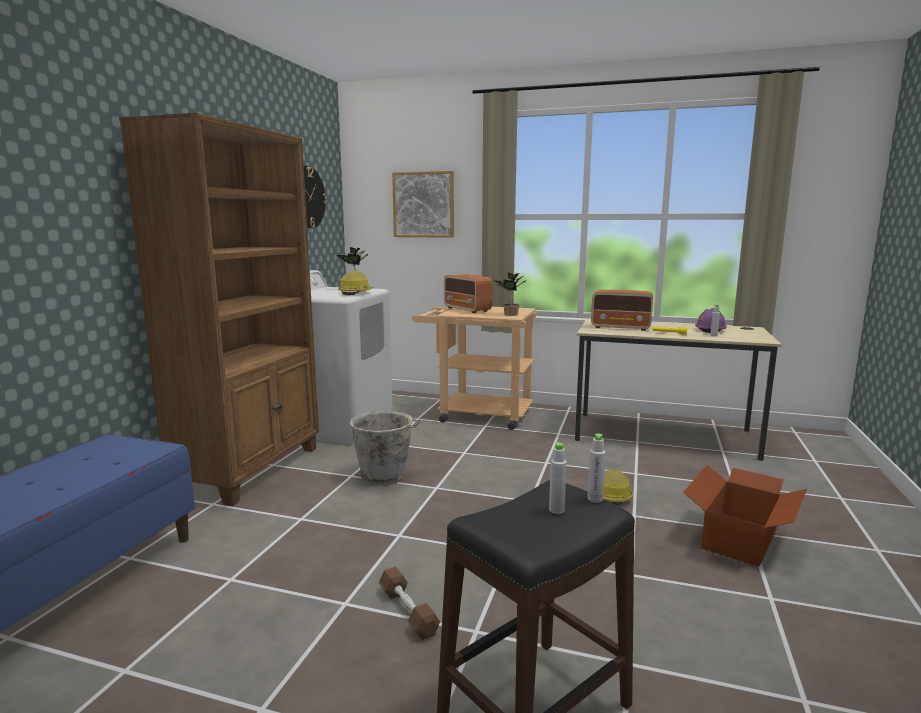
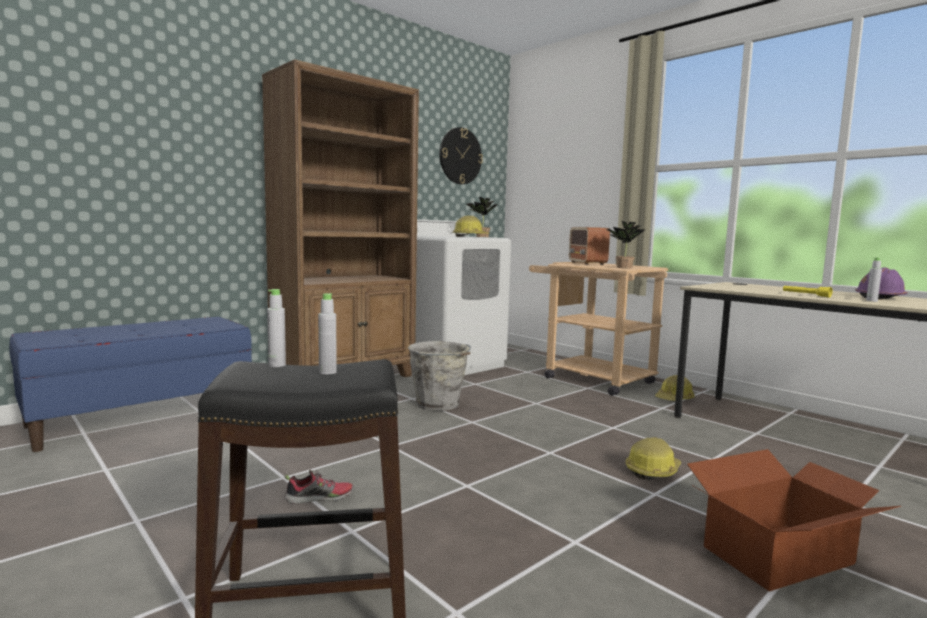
camera: 30 degrees right, 5 degrees down
brown dumbbell [379,567,440,640] -> shoe [284,470,354,504]
picture [392,171,454,238] -> none
grey bottle [587,433,606,502] -> grey bottle moved to [267,289,286,367]
radio [591,290,653,331] -> none
none -> hard hat [655,375,695,401]

